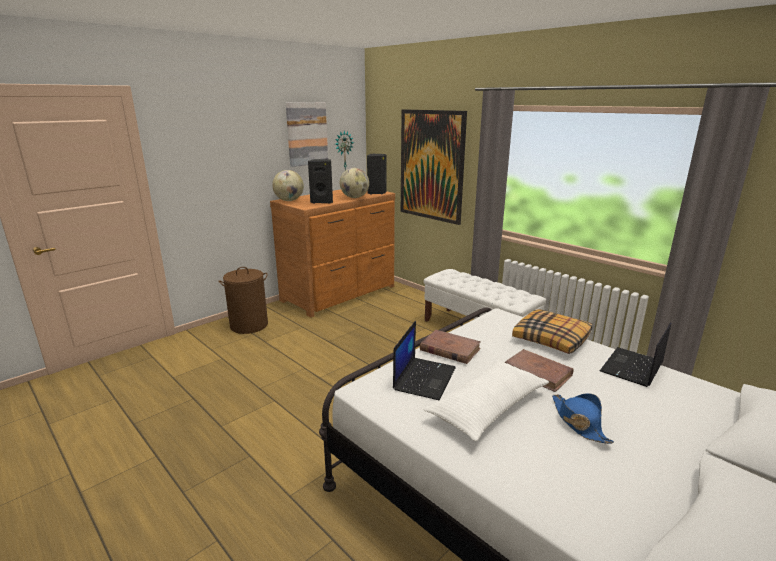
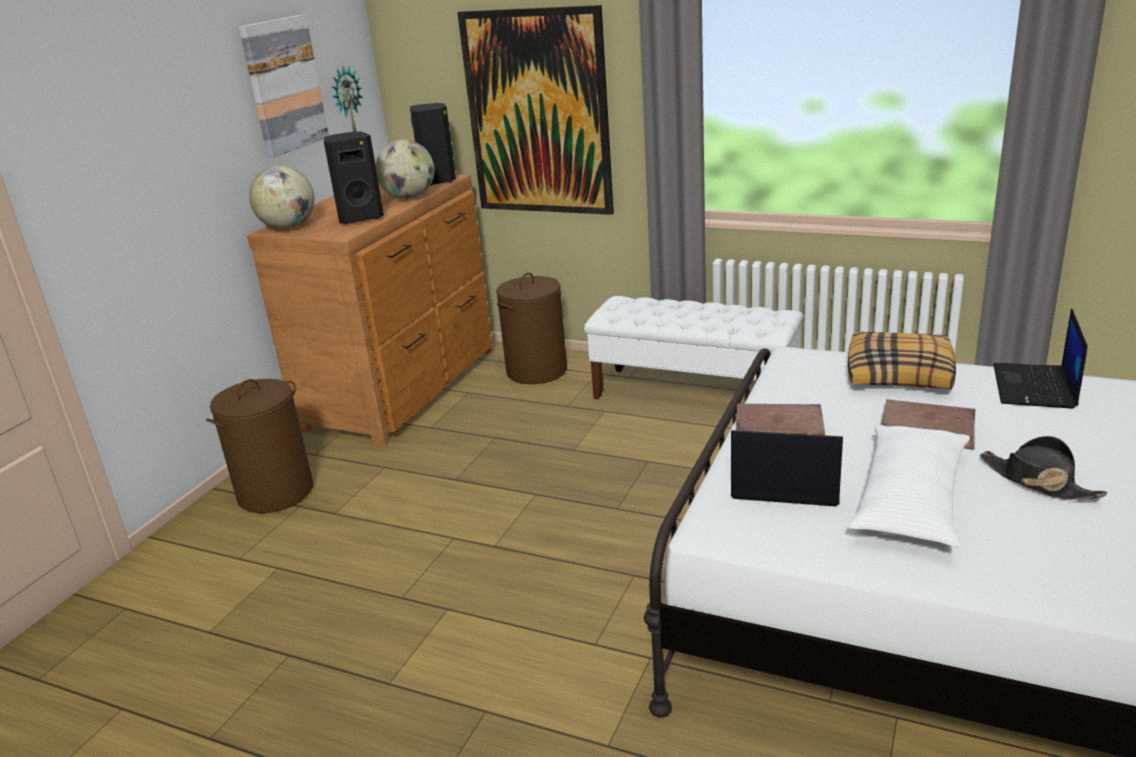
camera: 20 degrees left, 5 degrees up
laptop [393,321,456,401] -> laptop turned 75 degrees counterclockwise [731,430,843,506]
blue hat [552,393,614,444] -> black hat [980,436,1107,500]
none -> brown laundry basket [496,273,567,384]

